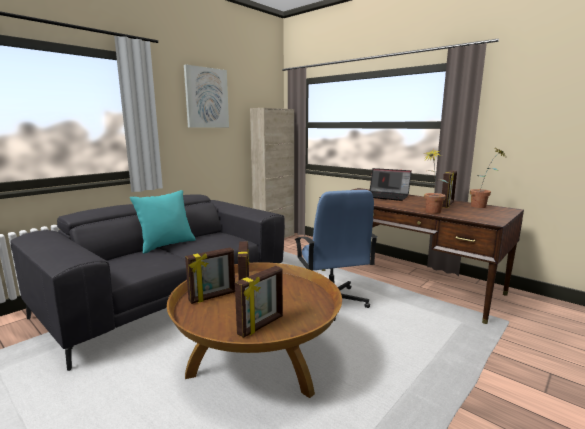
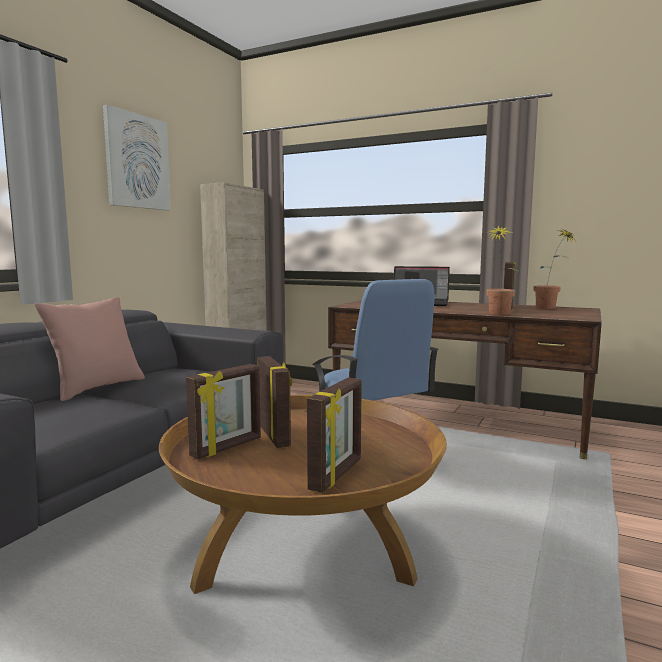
camera: 15 degrees left, 5 degrees down
turquoise pillow [130,190,196,254] -> pink pillow [35,297,145,401]

